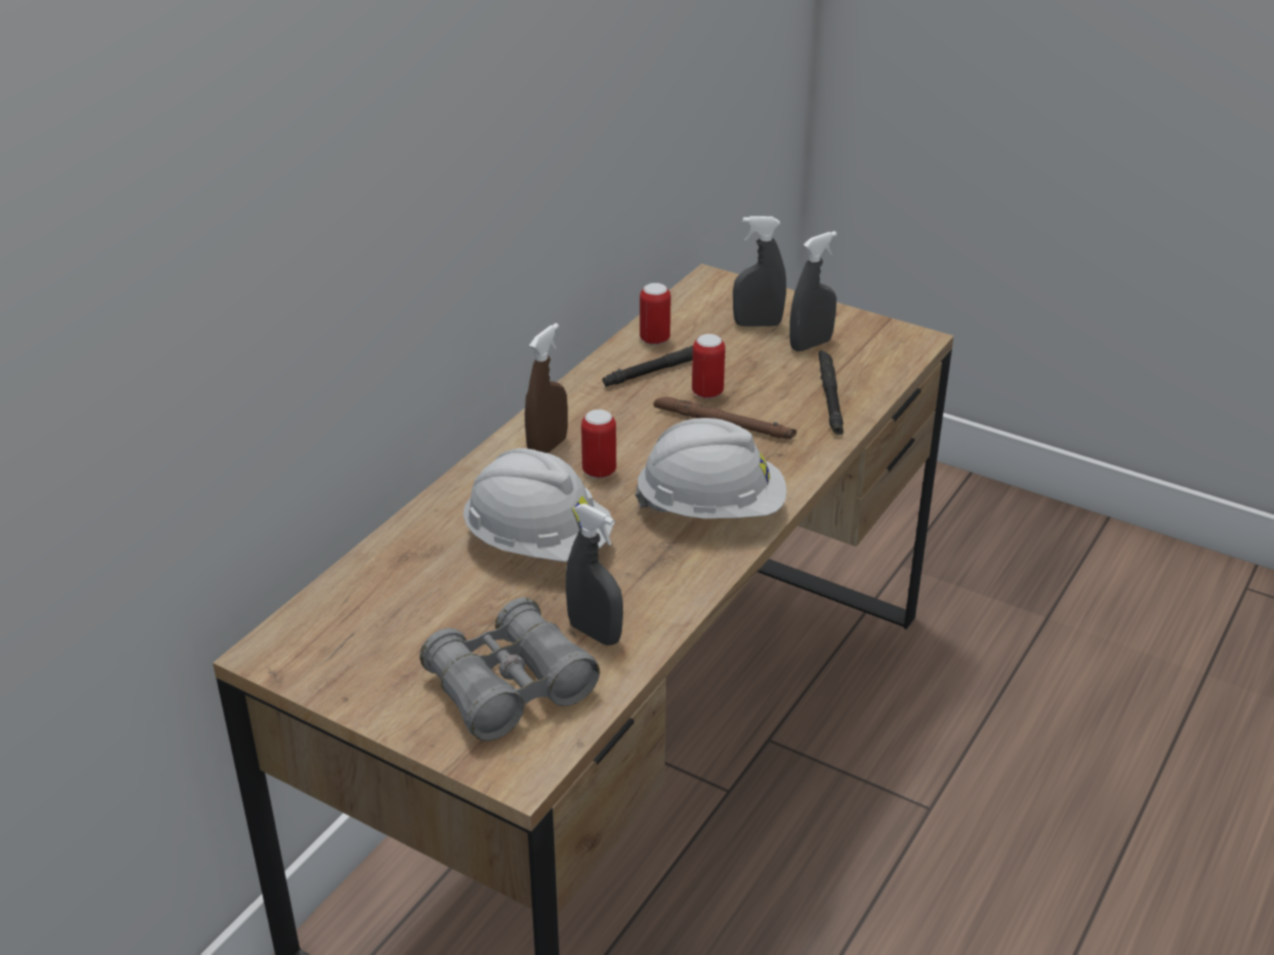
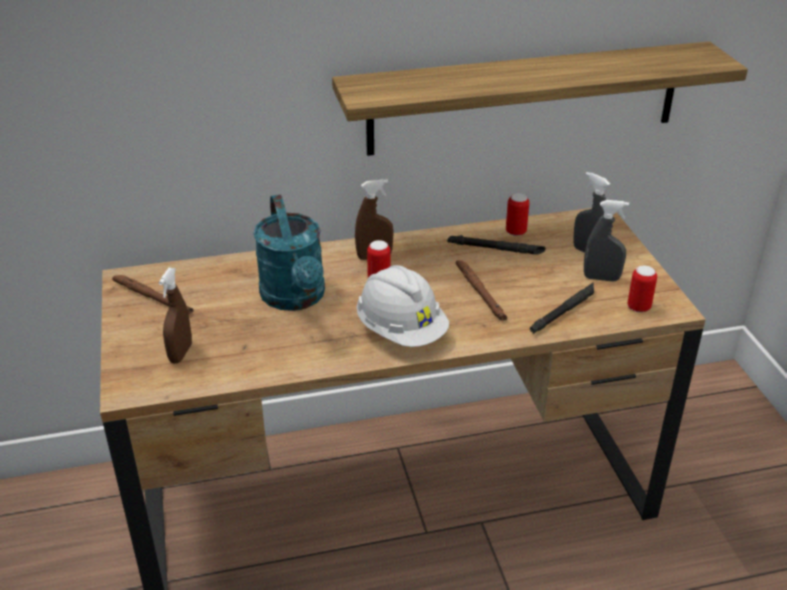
camera: 45 degrees right, 0 degrees up
grey binoculars [420,597,600,741] -> brown spray bottle [159,268,192,363]
white hard hat [463,448,613,562] -> turquoise watering can [253,195,325,311]
grey spray bottle [566,504,623,645] -> none
can [692,334,725,399] -> can moved to [627,266,657,312]
none -> brown flashlight [112,275,193,314]
none -> shelf [332,41,748,156]

